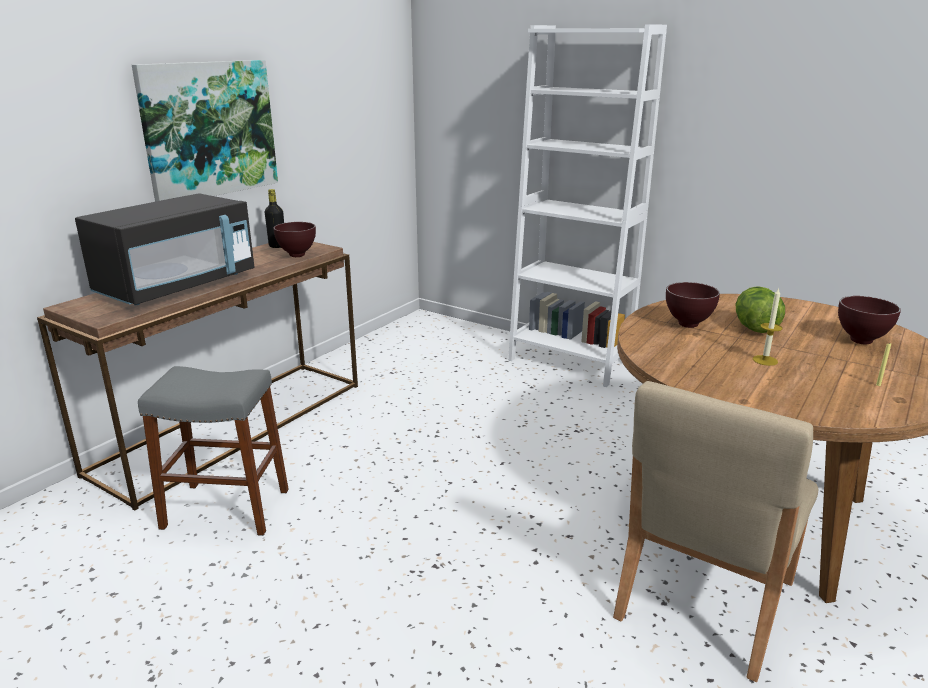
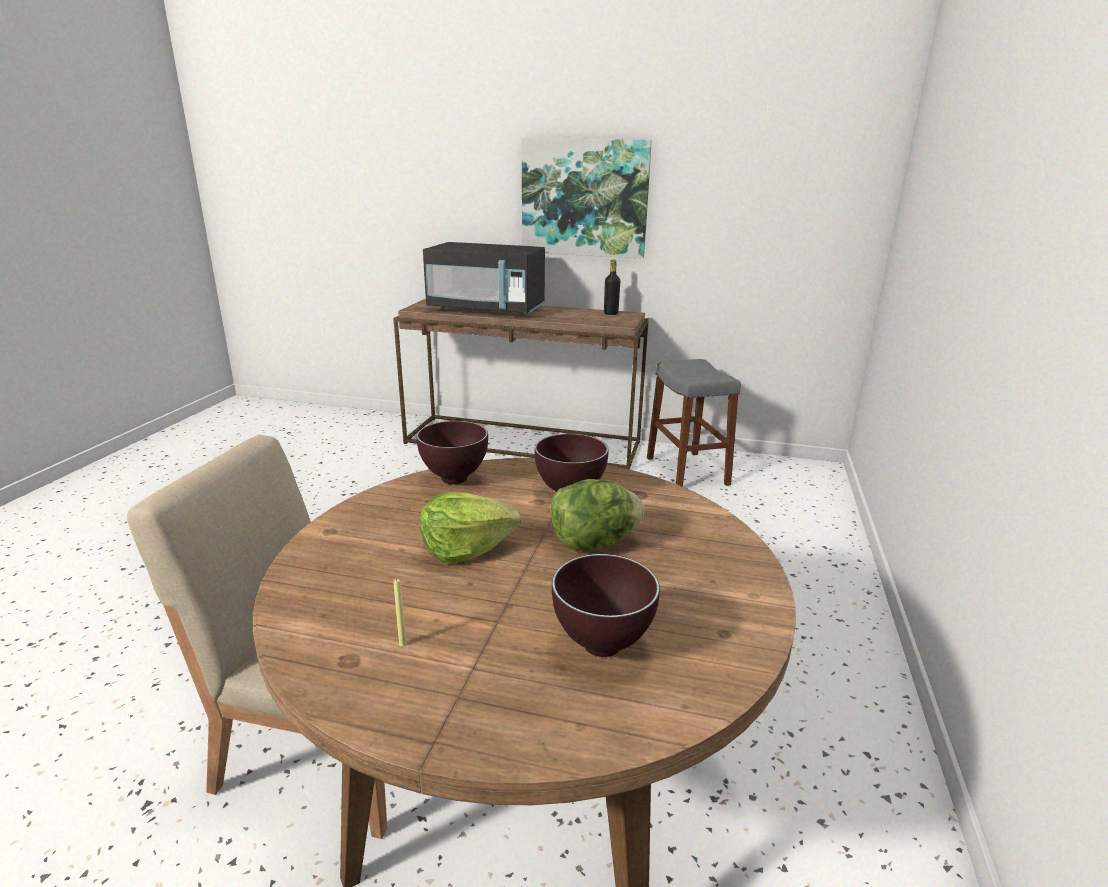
camera: 70 degrees right, 0 degrees up
grey stool [138,366,289,536] -> grey stool moved to [647,359,741,487]
brown bowl [273,222,316,257] -> brown bowl moved to [416,421,488,485]
white bookcase [508,24,667,387] -> none
candle [753,287,782,366] -> lettuce [420,493,521,563]

